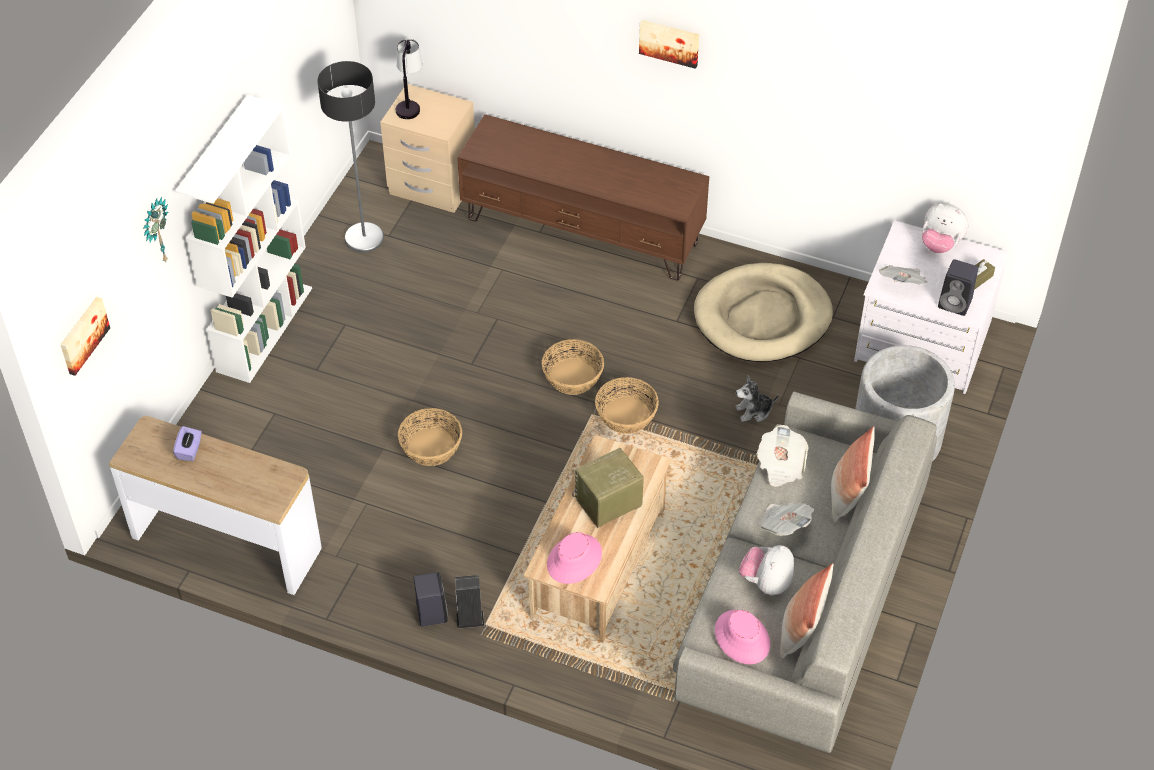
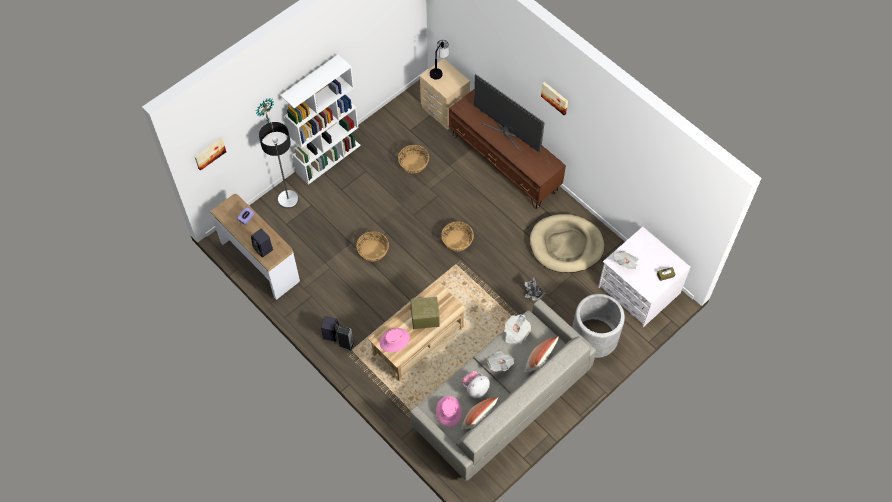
camera: 25 degrees right, 10 degrees up
floor lamp [317,61,384,253] -> floor lamp moved to [259,122,299,209]
basket [595,377,659,434] -> basket moved to [398,145,429,173]
plush toy [922,203,968,253] -> none
black speaker [938,259,978,316] -> black speaker moved to [251,228,273,257]
none -> television [474,74,545,152]

